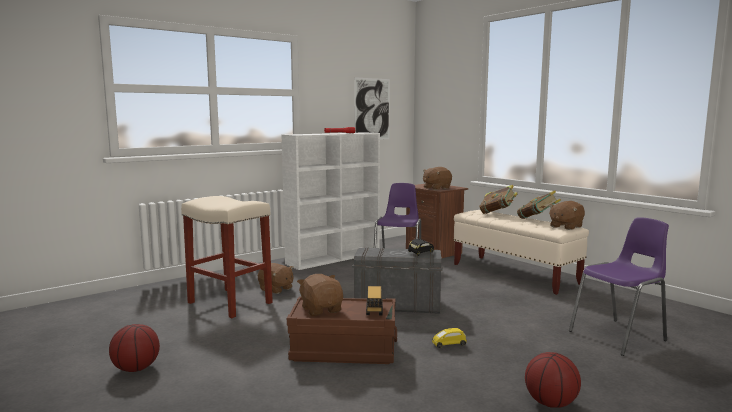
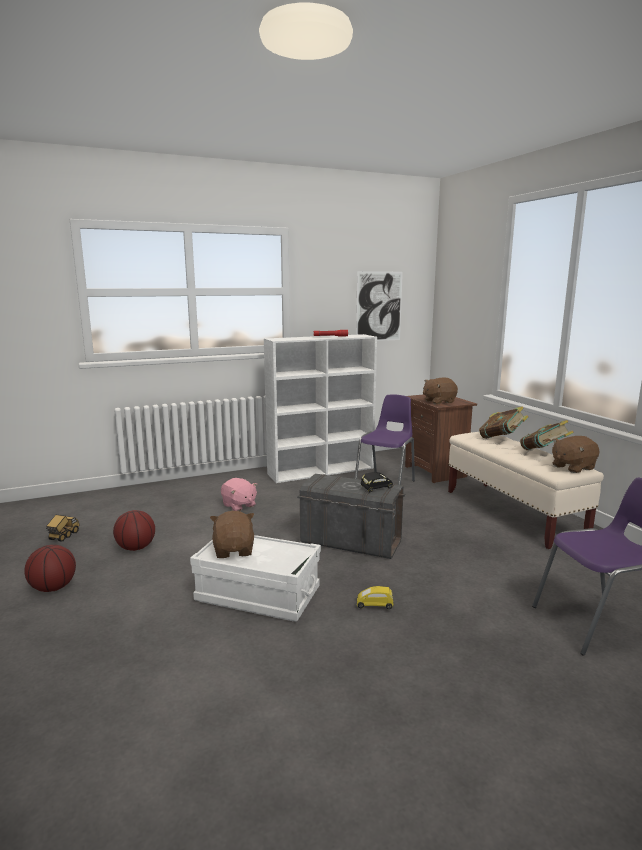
camera: 15 degrees right, 5 degrees up
beige stool [181,196,273,318] -> none
brown plush toy [258,263,293,294] -> pink plush toy [221,478,258,511]
brown storage box [287,296,397,364] -> white storage box [190,535,321,622]
toy truck [366,286,383,316] -> toy truck moved to [46,515,80,541]
basketball [525,352,581,408] -> basketball moved to [113,510,155,551]

